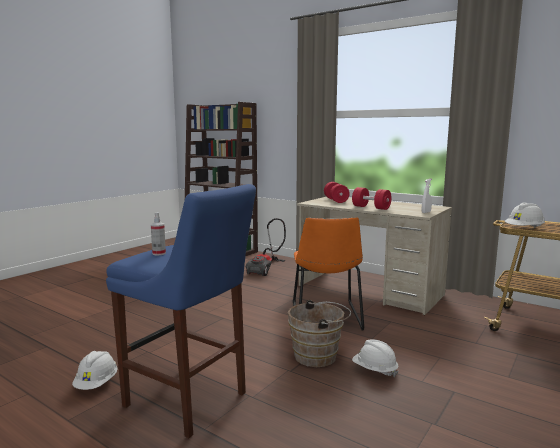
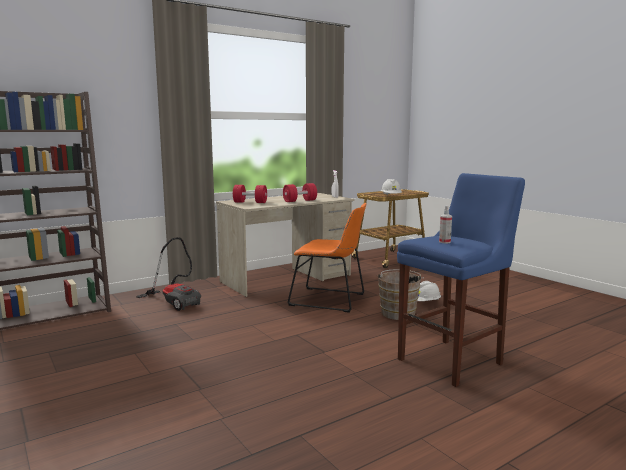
camera: 70 degrees left, 0 degrees up
white hard hat [72,351,118,390] -> none

